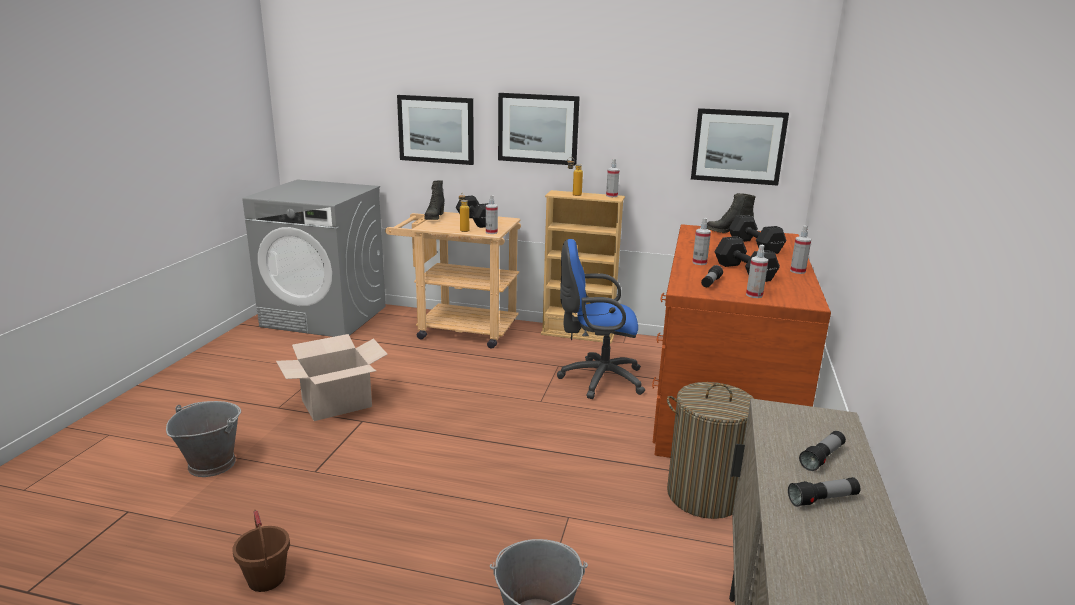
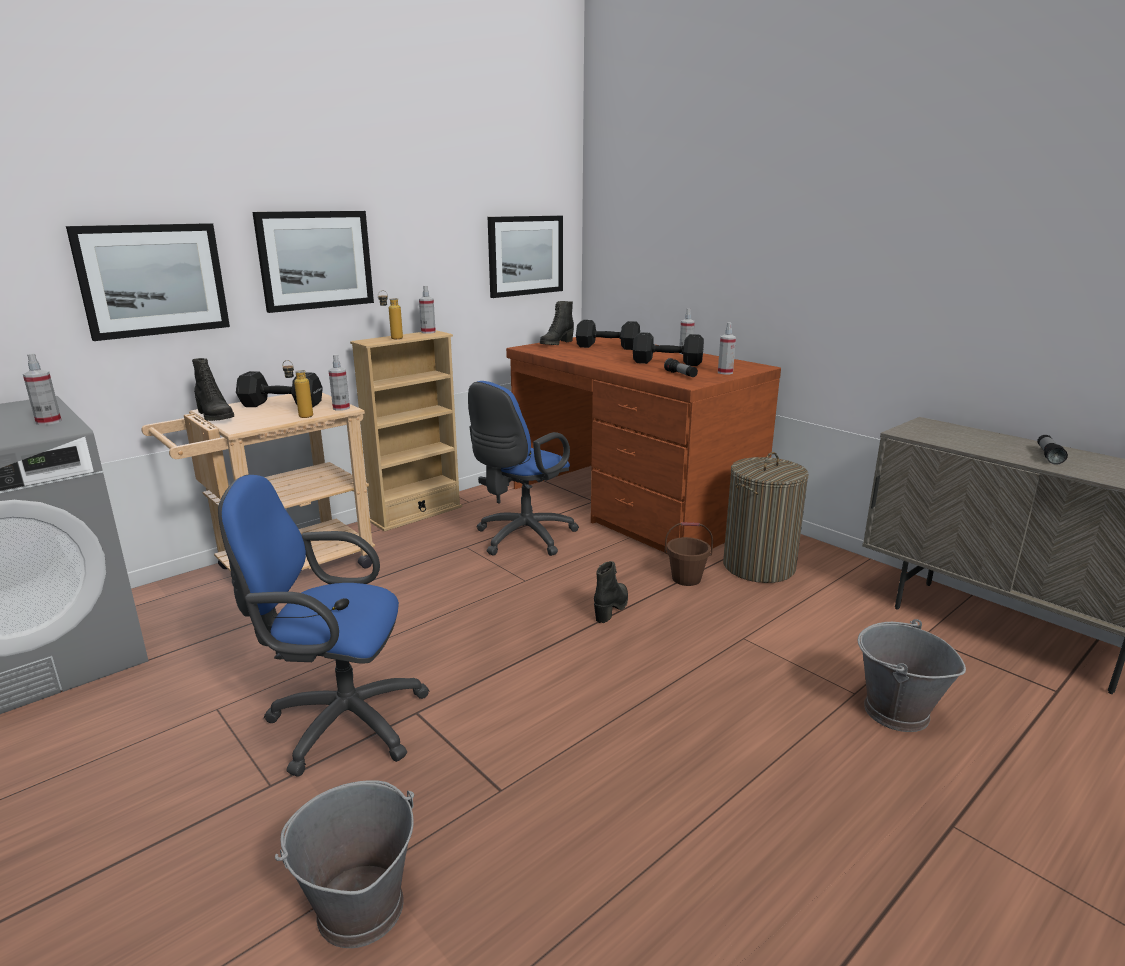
camera: 55 degrees left, 0 degrees up
brown bucket [233,510,290,592] -> brown bucket moved to [665,522,713,586]
cardboard box [276,334,388,421] -> blue office chair [218,475,429,777]
spray bottle [693,218,711,265] -> spray bottle moved to [23,353,62,425]
flashlight [799,431,846,471] -> none
none -> black boot [594,561,628,623]

